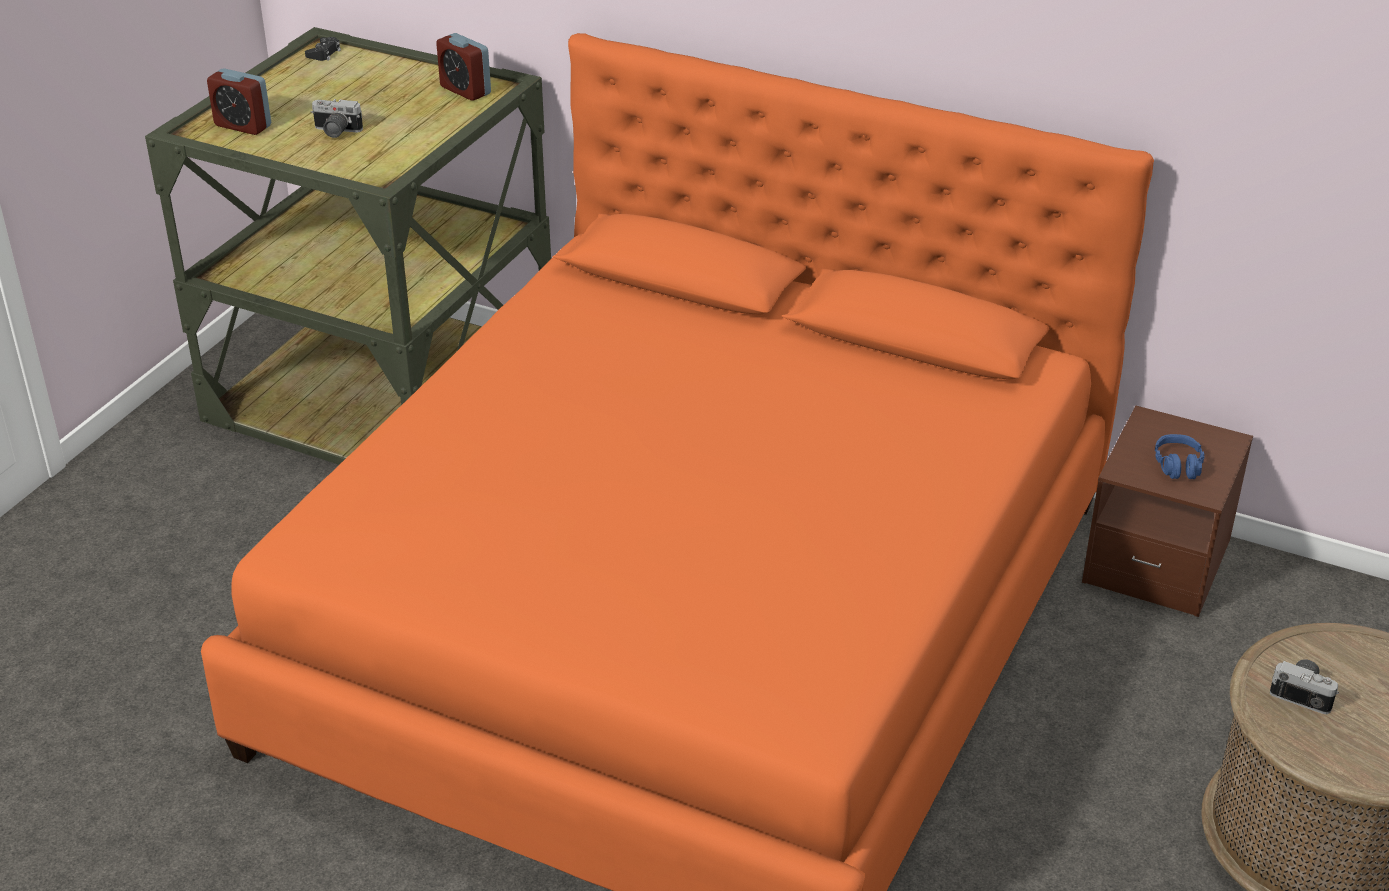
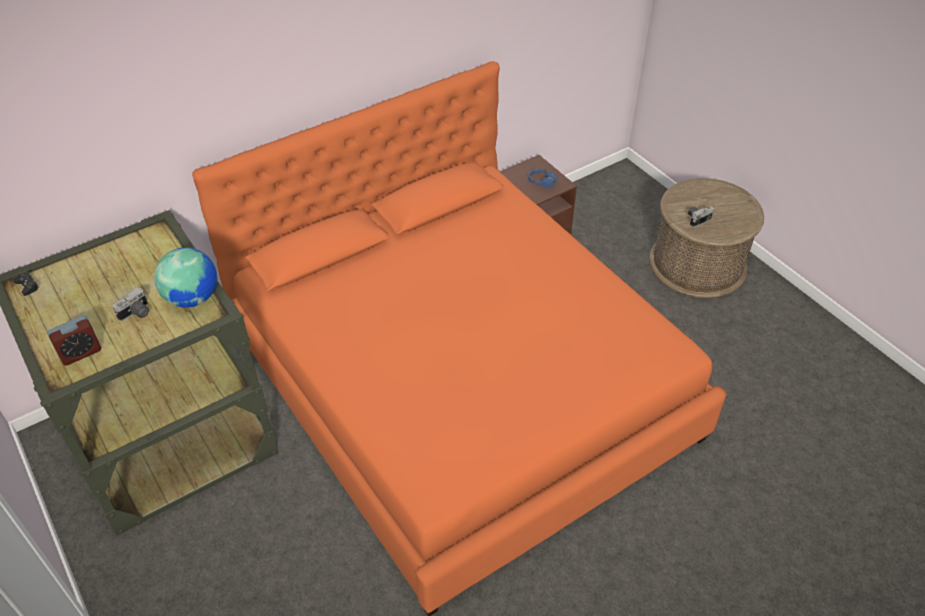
camera: 60 degrees left, 10 degrees up
alarm clock [436,33,491,101] -> none
none -> globe [154,247,217,308]

